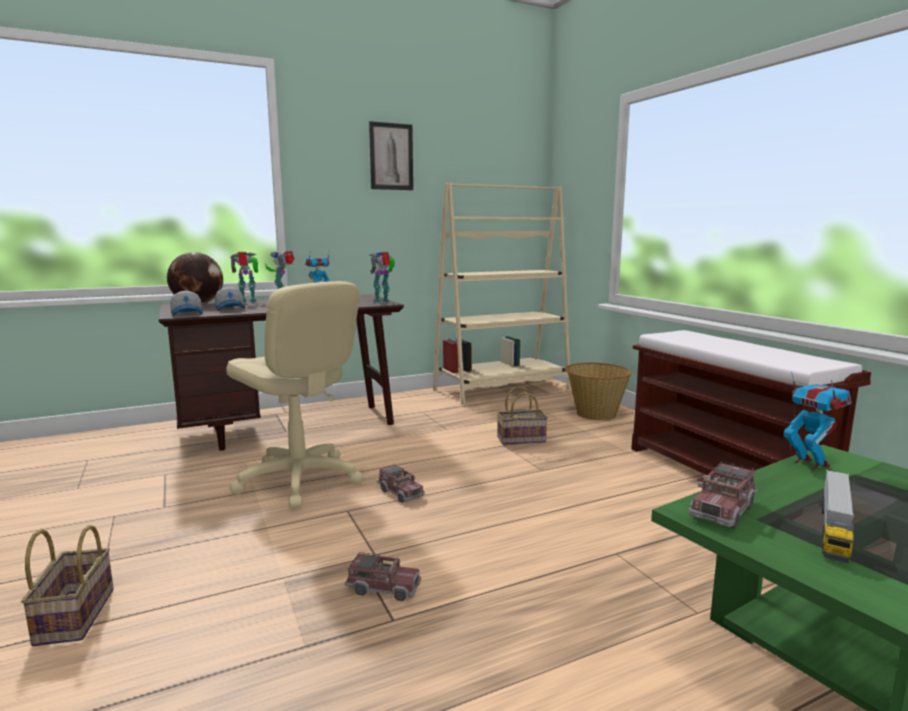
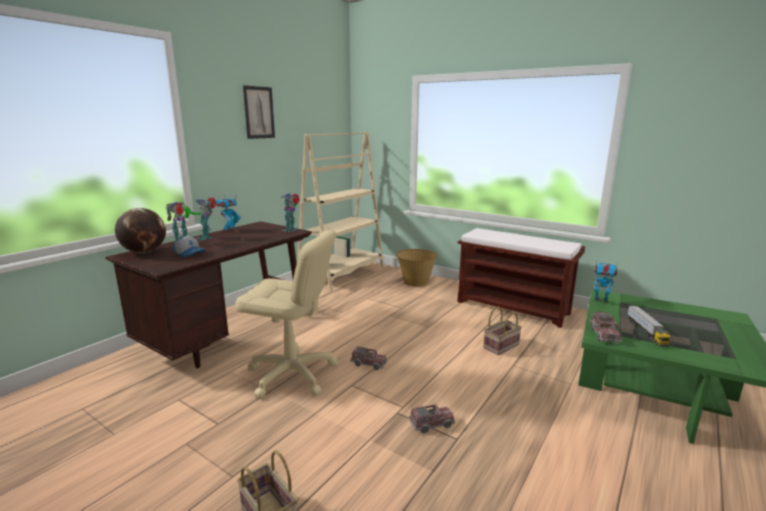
camera: 30 degrees left, 5 degrees up
cap [170,291,202,316] -> none
basket [497,386,548,445] -> basket moved to [483,306,522,355]

